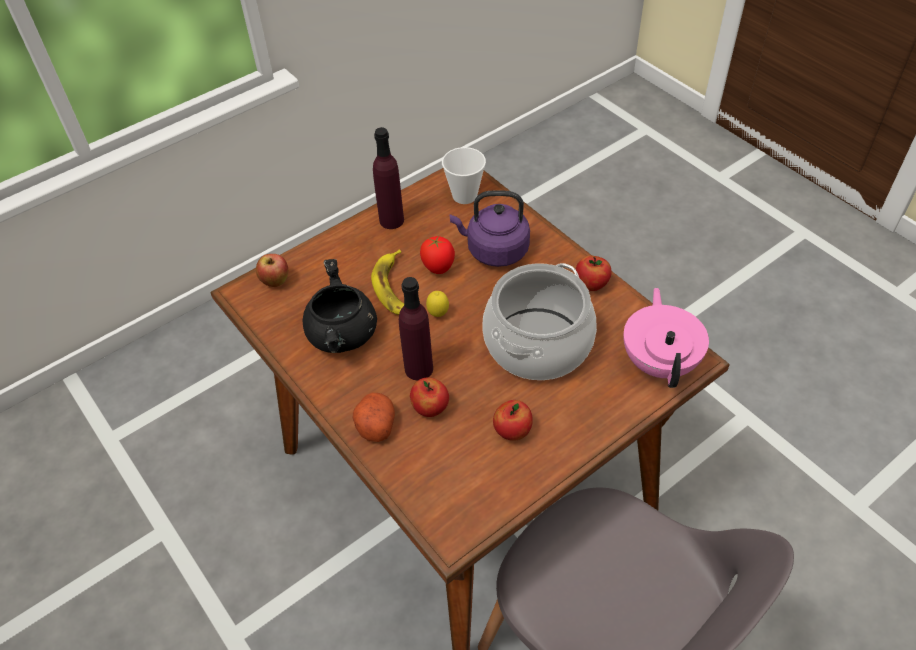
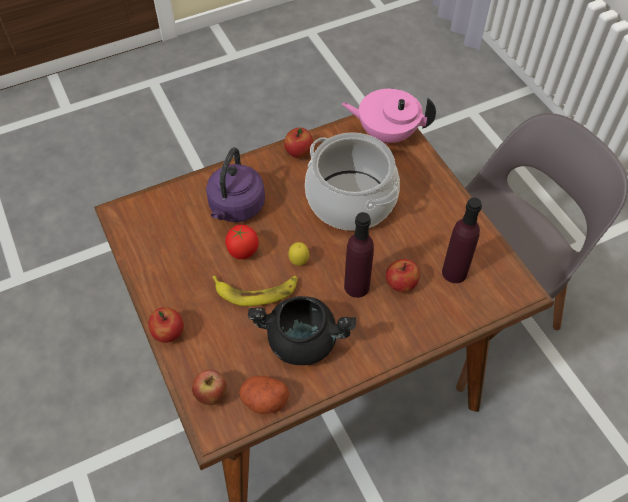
camera: 80 degrees left, 5 degrees up
potato [353,393,395,442] -> potato moved to [239,376,289,414]
purple bottle [373,127,404,229] -> purple bottle moved to [442,197,482,283]
cup [442,147,486,204] -> none
apple [493,400,533,441] -> apple moved to [148,307,184,343]

